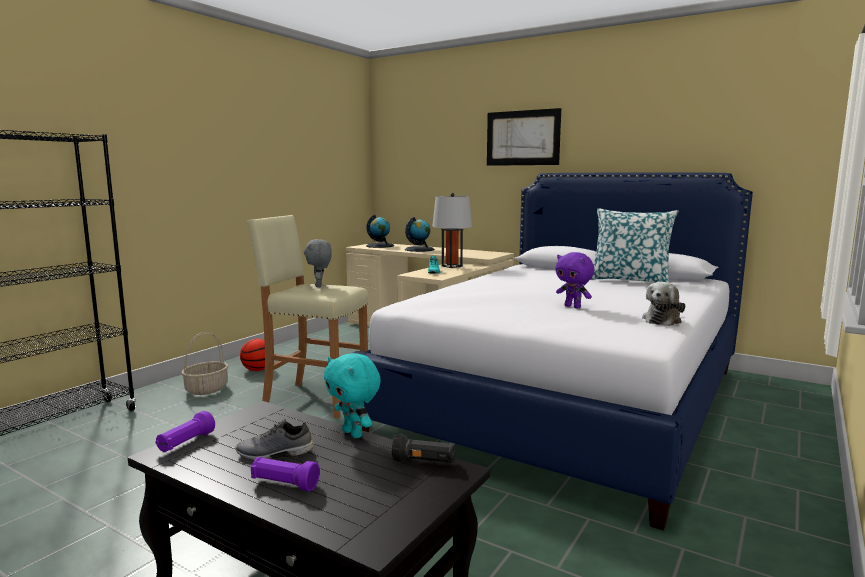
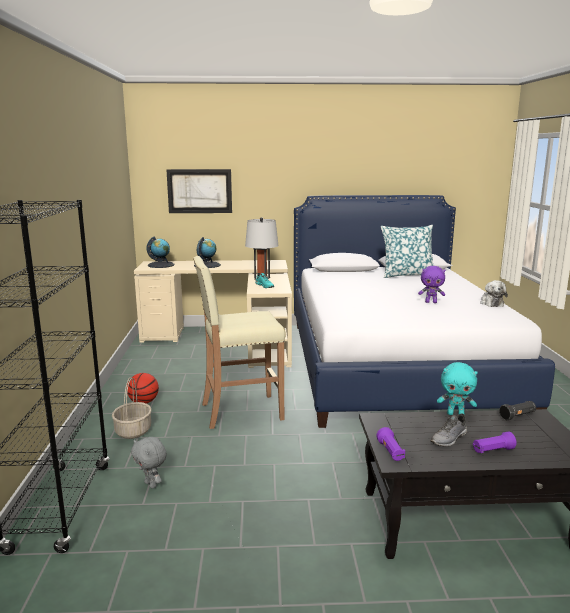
camera: 35 degrees left, 5 degrees up
grey plush toy [304,239,332,287] -> grey plush toy moved to [131,437,167,489]
picture [487,108,561,166] -> picture moved to [166,169,232,213]

